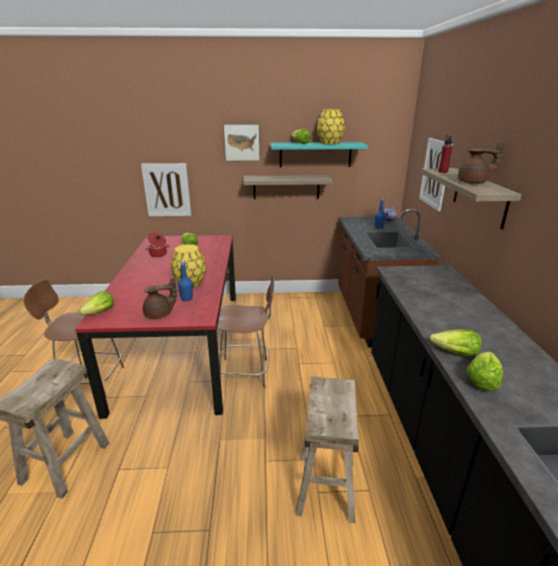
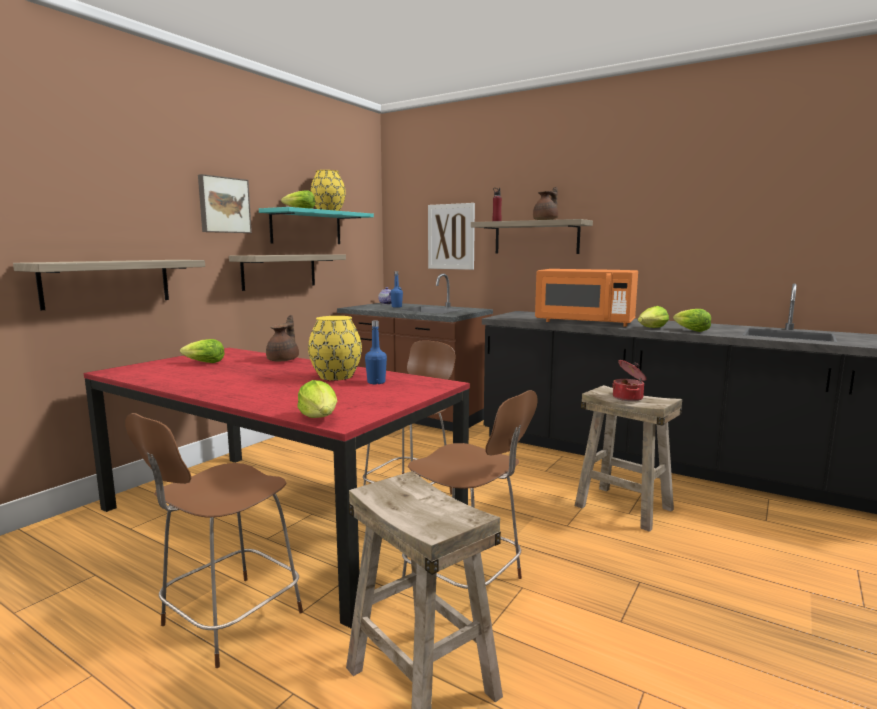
camera: 55 degrees left, 15 degrees down
picture [141,163,191,216] -> shelf [13,260,205,310]
brown teapot [143,278,177,319] -> brown teapot moved to [266,315,299,361]
cooking pot [145,232,169,257] -> cooking pot moved to [612,360,646,401]
none -> brown chair [402,390,538,589]
none -> orange microwave [535,269,638,327]

